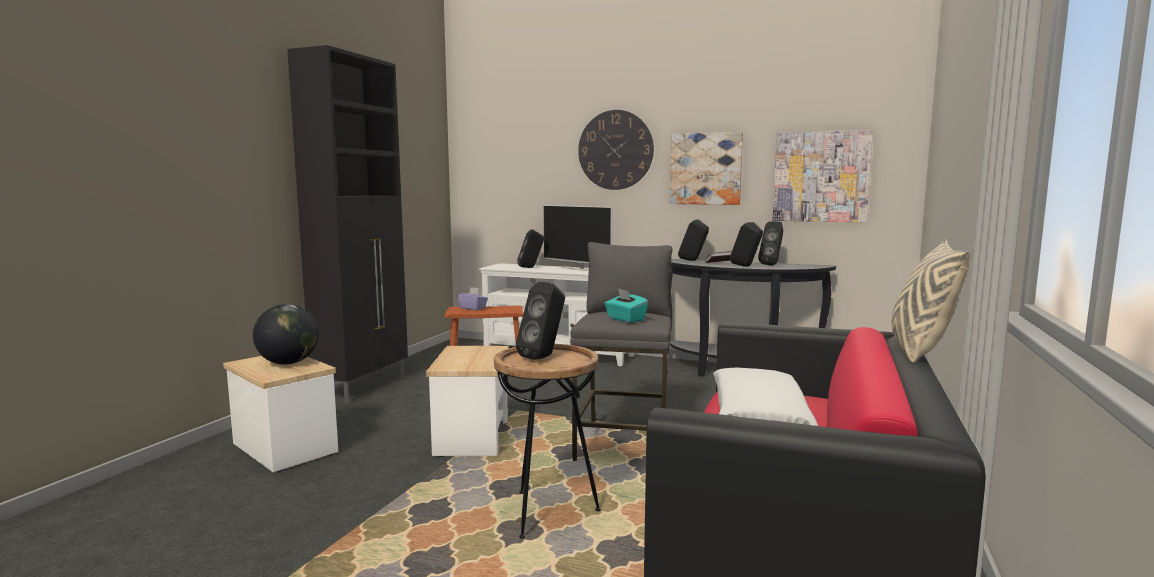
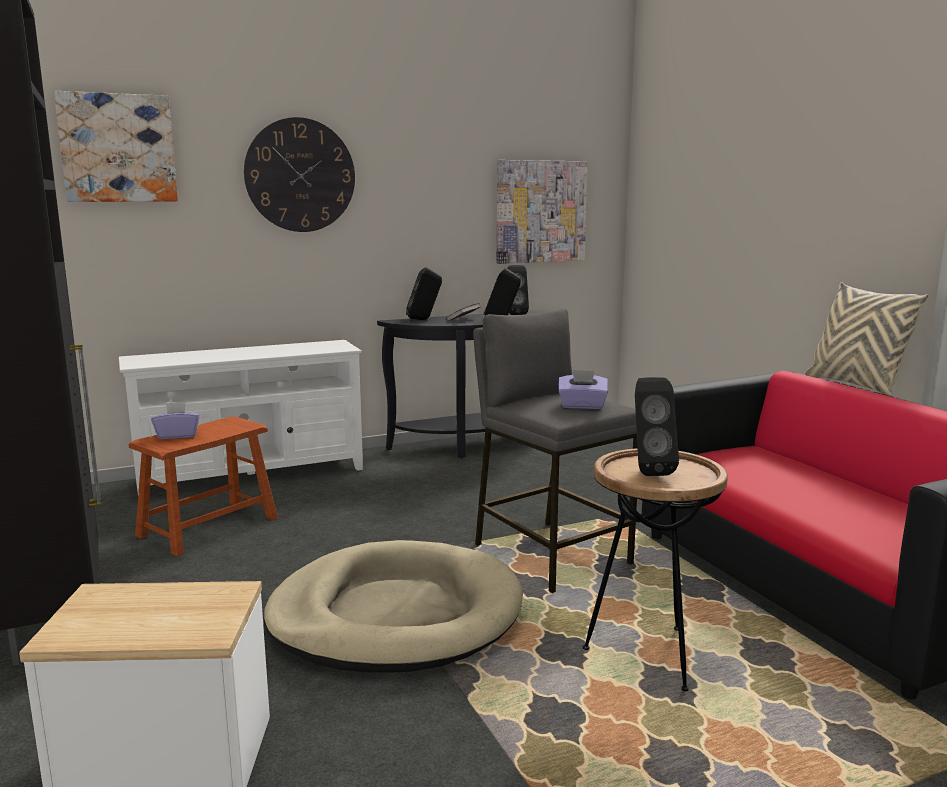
camera: 45 degrees left, 5 degrees up
globe [253,304,319,365] -> none
side table [426,346,509,457] -> beige dog bed [264,540,523,672]
black speaker [517,229,544,268] -> none
television [543,205,612,271] -> none
turquoise tissue box [605,289,648,323] -> purple tissue box [558,370,608,409]
picture [670,132,743,205] -> picture moved to [54,91,178,202]
white pillow [713,368,818,426] -> none

